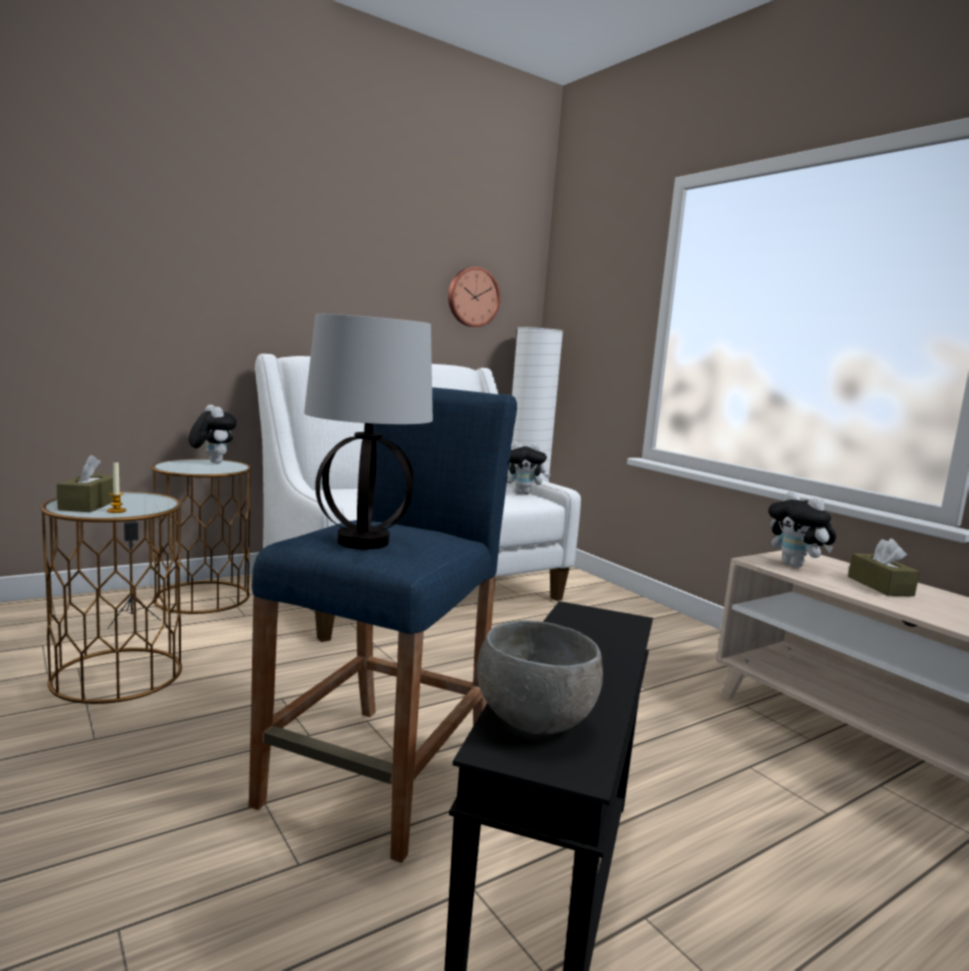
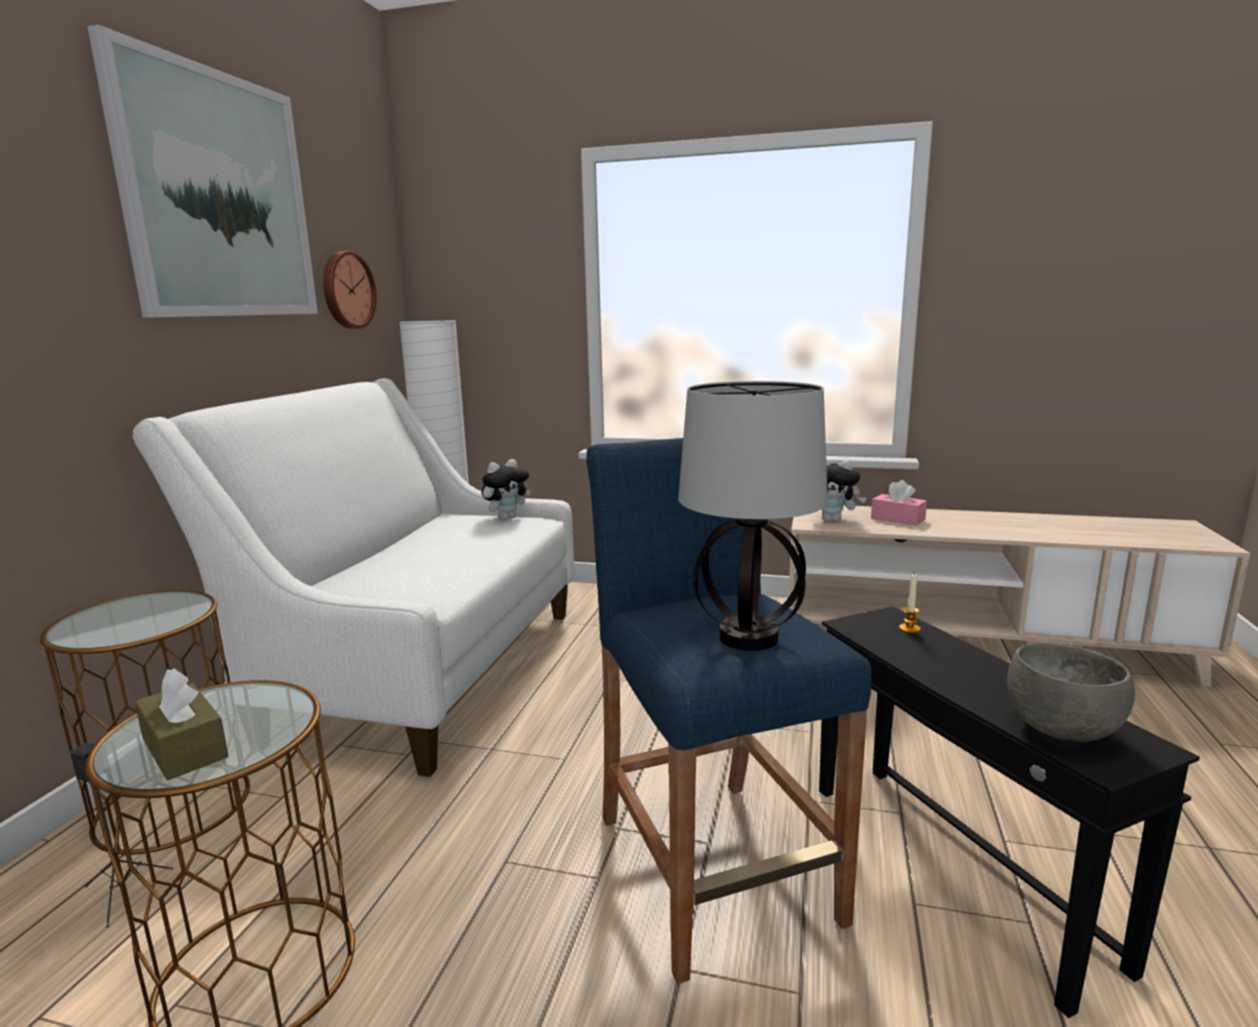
camera: 40 degrees left, 5 degrees up
candle [107,461,126,513] -> candle moved to [899,573,921,633]
plush toy [188,405,237,464] -> none
brown tissue box [848,538,920,596] -> pink tissue box [871,480,927,526]
none -> picture [87,25,318,318]

